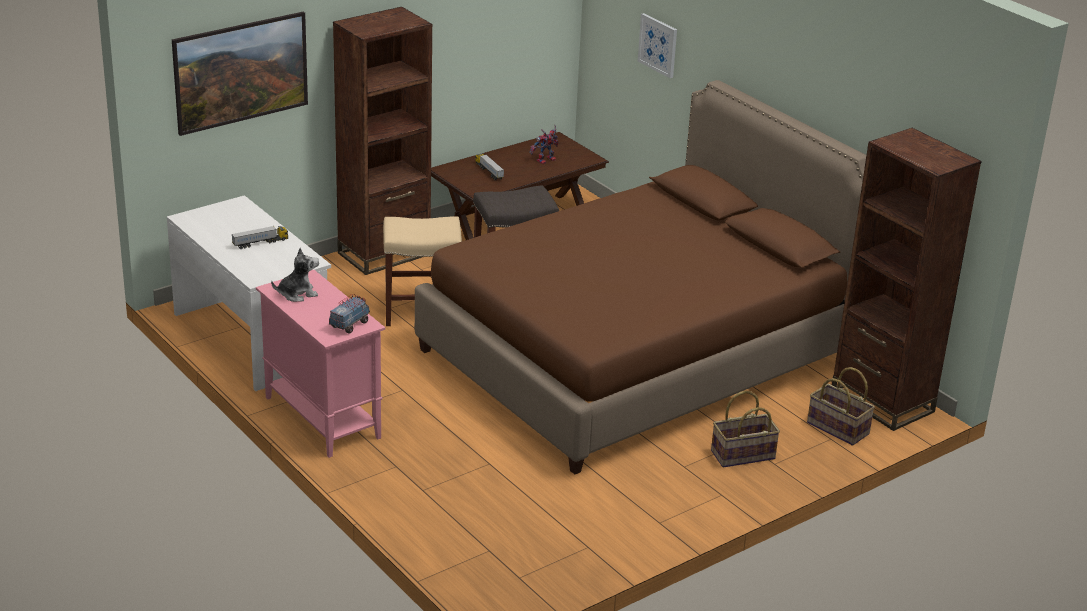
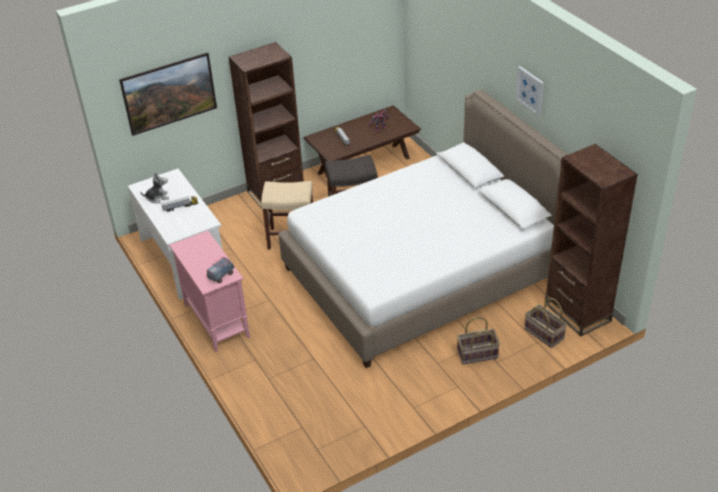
camera: 10 degrees right, 10 degrees up
plush toy [271,248,319,302] -> plush toy moved to [140,172,169,203]
brown bed [415,80,866,475] -> white bed [278,89,568,368]
picture [638,13,677,78] -> picture moved to [516,66,544,116]

